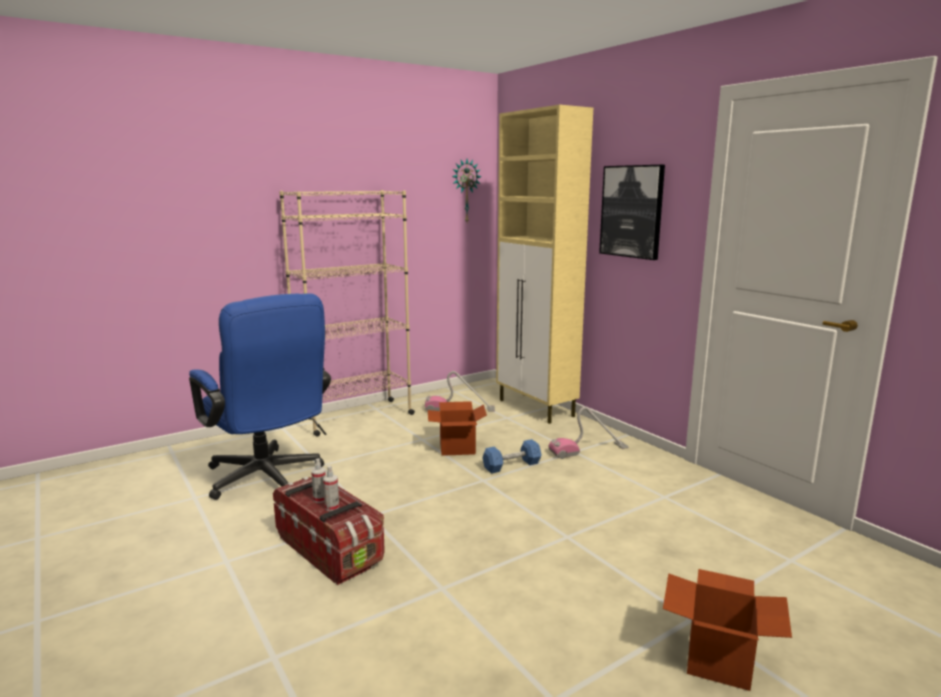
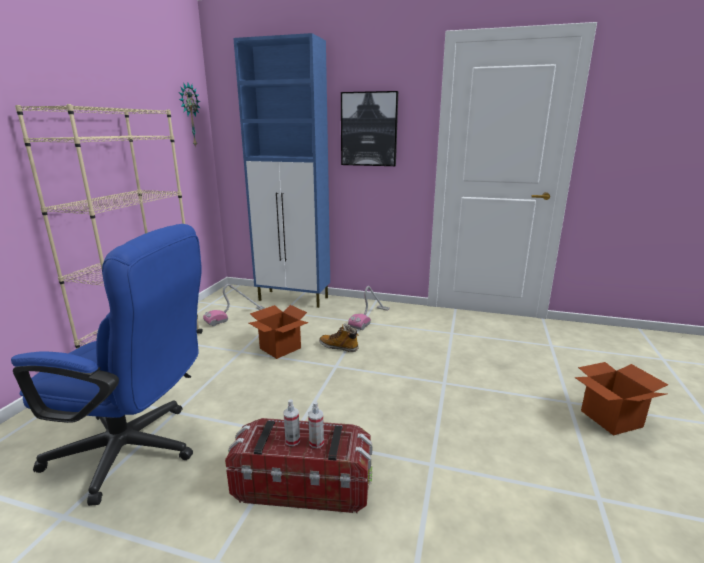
camera: 40 degrees left, 5 degrees up
blue dumbbell [482,439,541,474] -> boot [319,324,359,352]
beige cabinet [496,105,593,424] -> blue cabinet [233,33,330,308]

